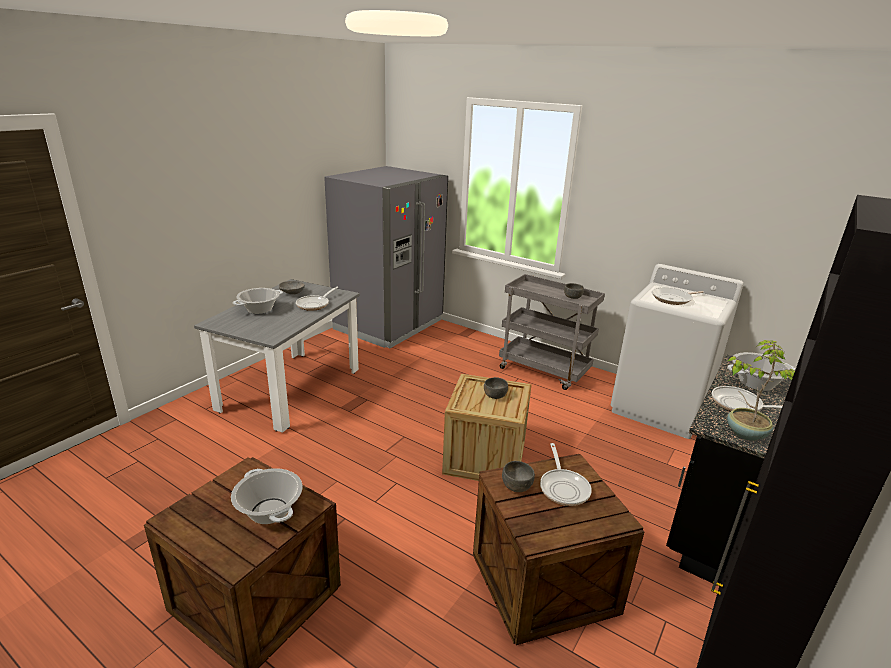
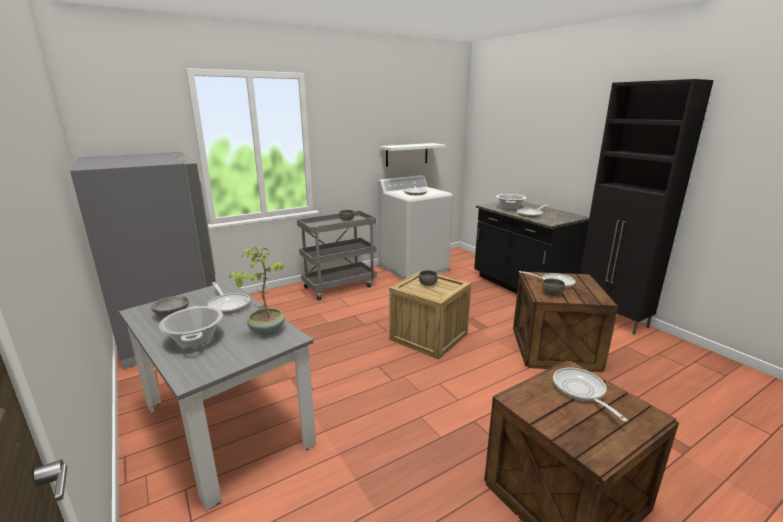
camera: 65 degrees left, 5 degrees down
cooking pot [231,468,303,524] -> frying pan [553,368,628,422]
potted plant [727,340,795,441] -> potted plant moved to [230,245,285,335]
none -> white shelf [379,143,446,167]

